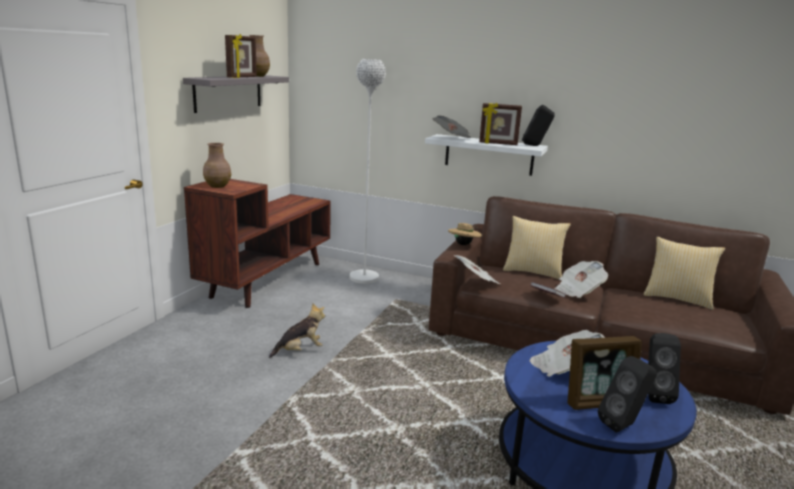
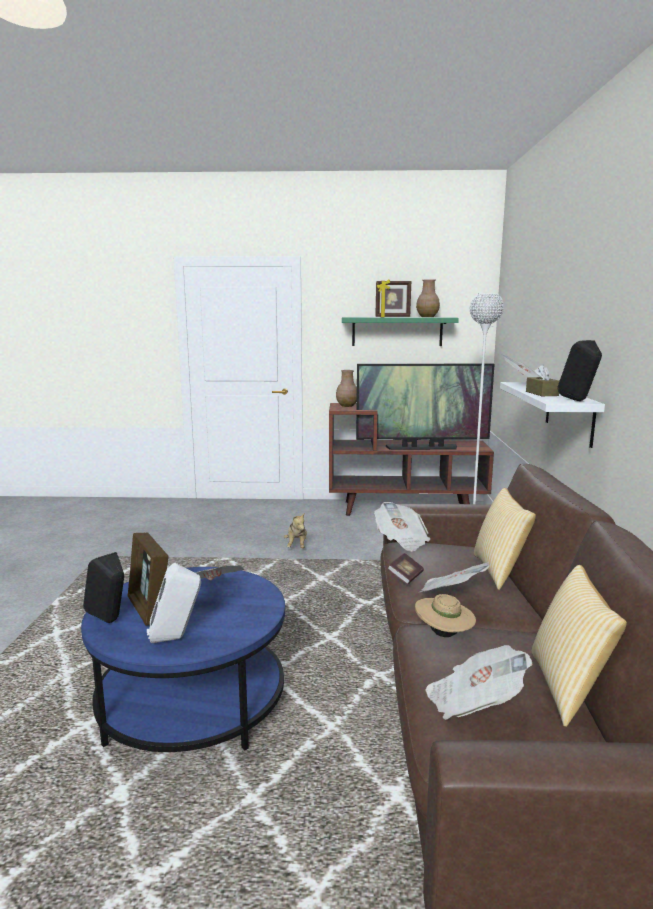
camera: 70 degrees right, 5 degrees down
grey shelf [183,75,289,113] -> green shelf [342,317,459,346]
plush toy [269,303,325,358] -> plush toy turned 45 degrees clockwise [284,513,307,548]
beige hat [448,223,482,245] -> beige hat moved to [415,594,476,637]
picture frame [479,103,522,145] -> brown tissue box [526,365,559,396]
black speaker [648,333,681,404] -> white speaker [147,563,201,643]
none -> television [356,364,495,450]
none -> newspaper [425,645,532,720]

